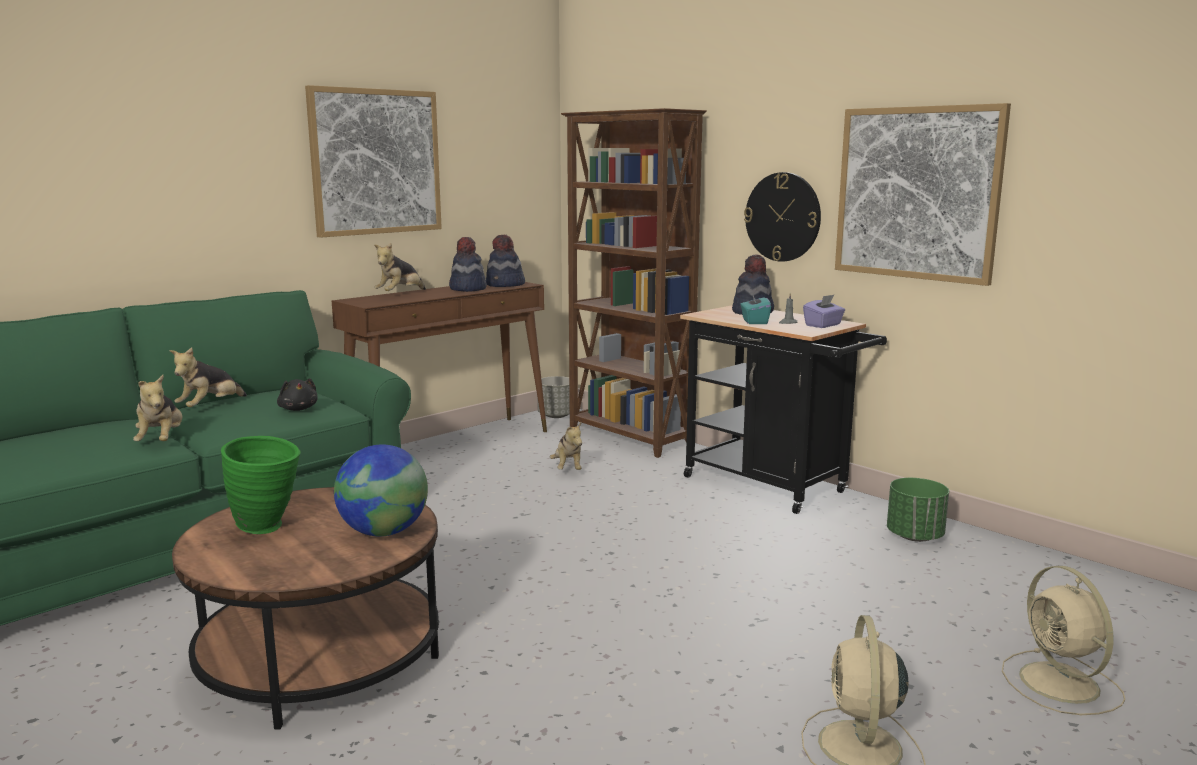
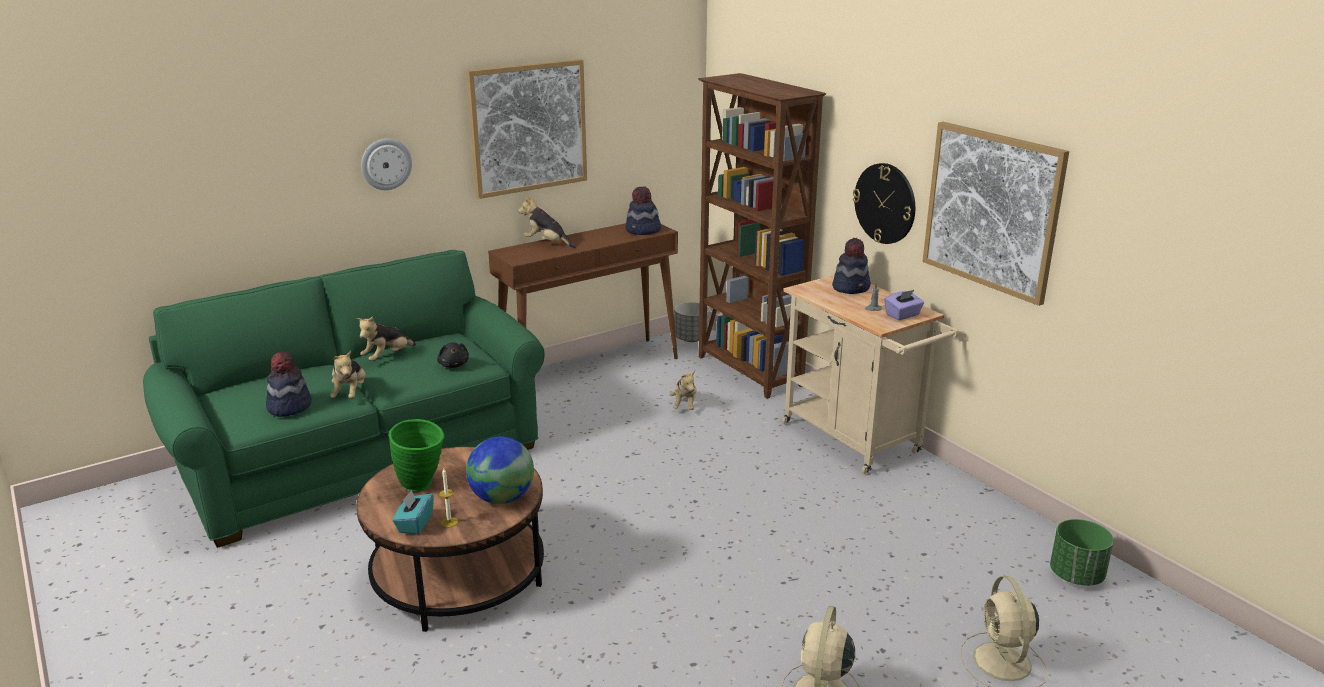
camera: 10 degrees right, 10 degrees up
plush toy [374,243,426,291] -> plush toy turned 75 degrees clockwise [518,196,577,248]
hat [449,237,487,292] -> hat moved to [266,351,312,417]
black cart [680,305,887,514] -> beige cart [782,275,959,475]
turquoise tissue box [740,291,771,324] -> turquoise tissue box moved to [393,490,434,534]
green planter [887,478,949,542] -> green planter moved to [1050,519,1114,586]
none -> wall clock [361,139,412,190]
none -> candle [439,468,458,527]

